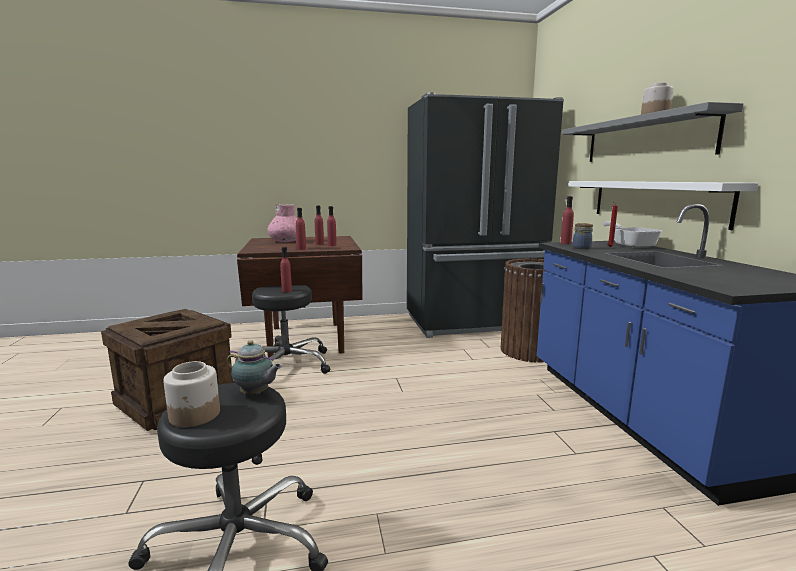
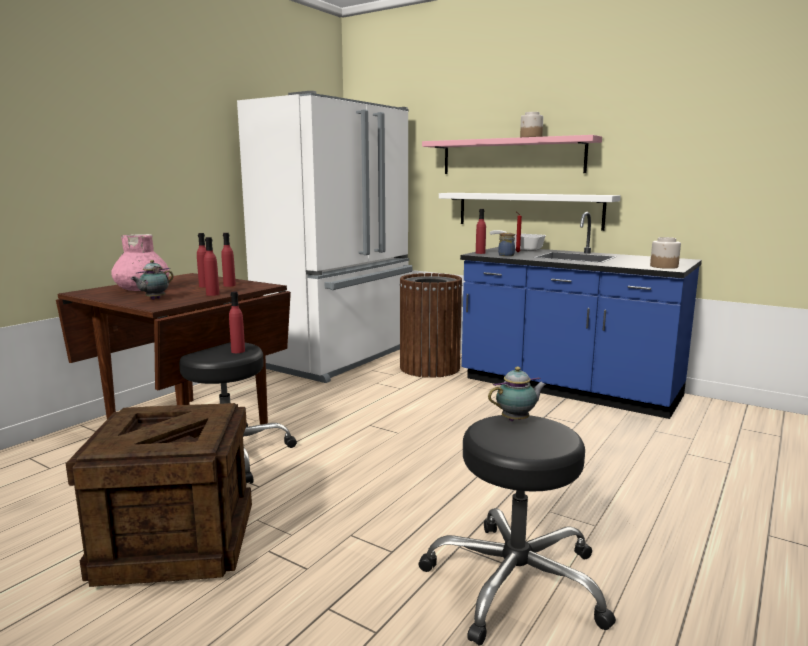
camera: 45 degrees left, 0 degrees up
jar [163,361,220,427] -> jar moved to [650,237,681,269]
black fridge [407,92,564,338] -> white fridge [237,91,413,383]
grey shelf [562,102,743,162] -> pink shelf [422,135,602,174]
none -> teapot [131,260,174,300]

